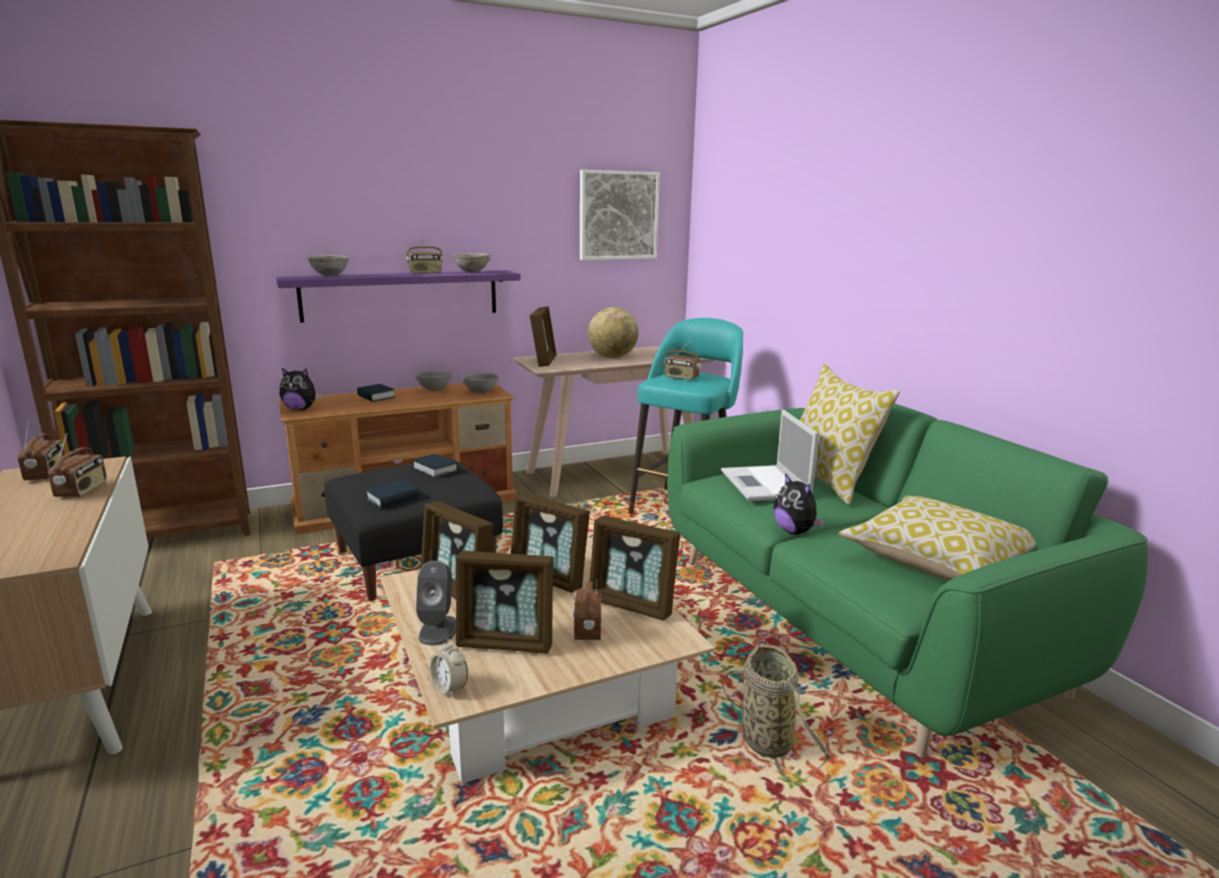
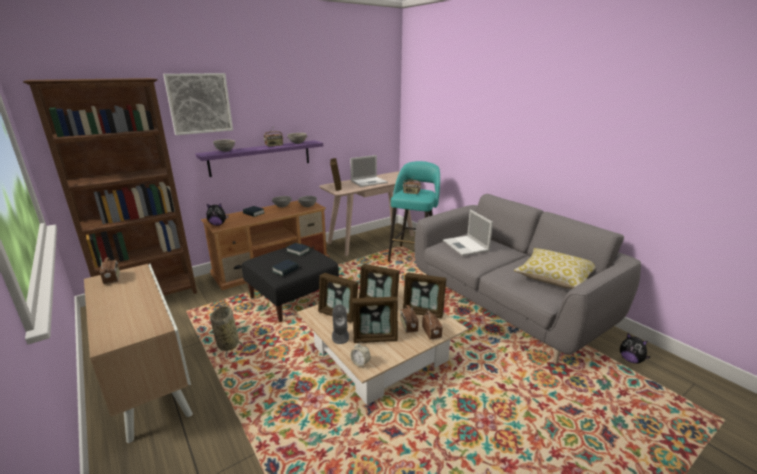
camera: 10 degrees left, 5 degrees up
radio [48,433,107,498] -> radio moved to [422,310,442,340]
picture [580,170,660,260] -> picture moved to [163,73,233,135]
globe [588,307,639,358] -> laptop [350,155,388,187]
green sofa [667,403,1148,758] -> grey sofa [415,194,641,364]
basket [722,644,832,783] -> basket moved to [210,306,247,359]
plush toy [773,473,824,534] -> plush toy moved to [620,333,651,364]
pillow [800,364,900,504] -> none

